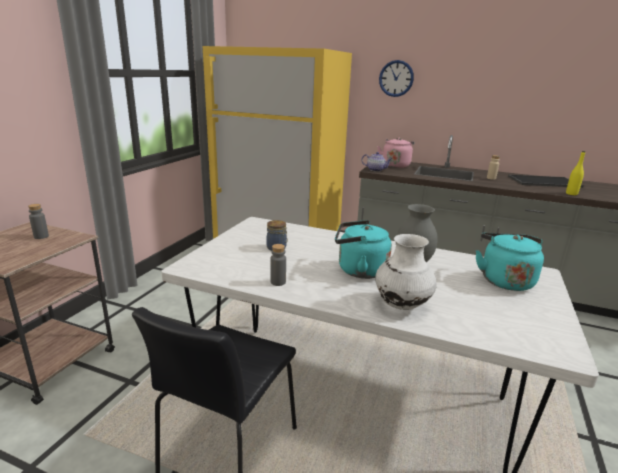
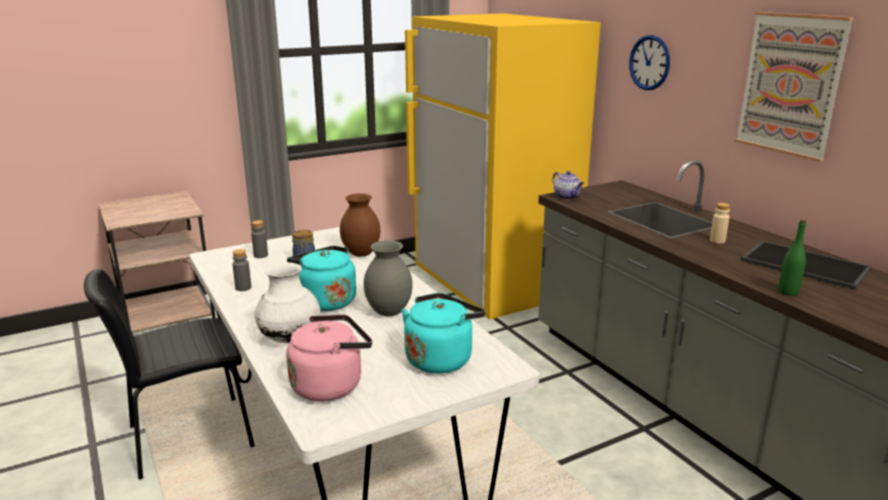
camera: 40 degrees right, 0 degrees up
grey bottle [28,204,49,239] -> grey bottle moved to [251,220,268,258]
pink kettle [377,138,414,168] -> pink kettle moved to [286,314,372,402]
yellow bottle [566,151,585,195] -> green bottle [778,220,806,296]
none -> brown vase [340,193,380,257]
none -> picture [735,12,854,162]

